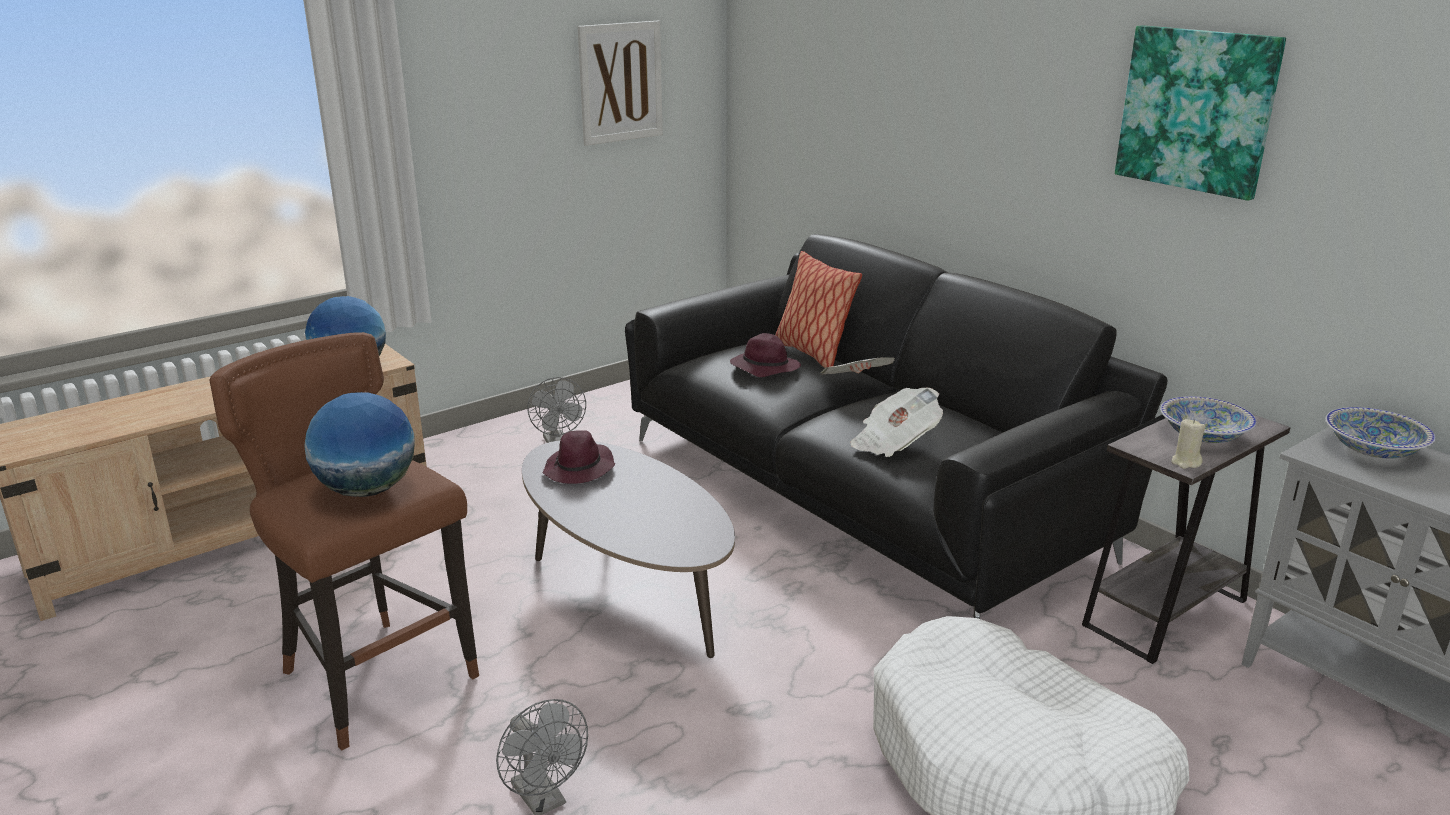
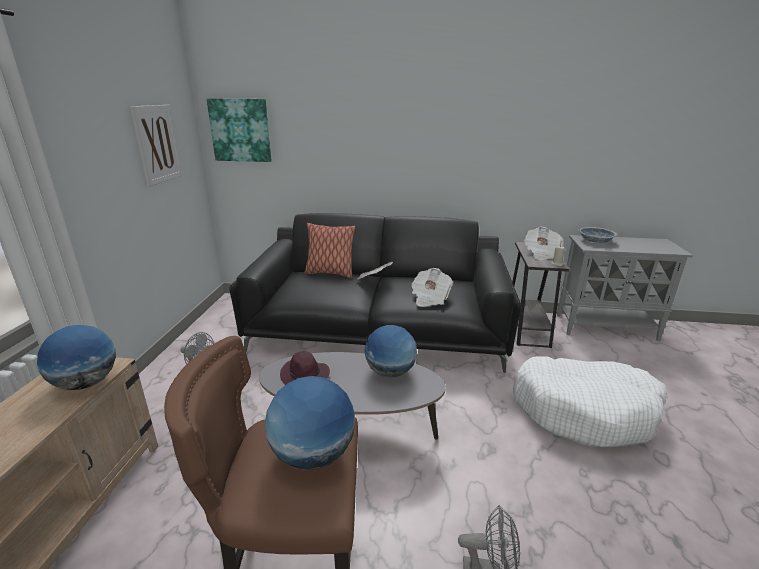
camera: 45 degrees left, 0 degrees up
purple hat [730,333,801,377] -> none
picture [1115,25,1286,201] -> picture moved to [207,98,272,162]
bowl [1160,396,1257,443] -> newspaper [524,227,563,260]
none -> globe [365,325,417,377]

